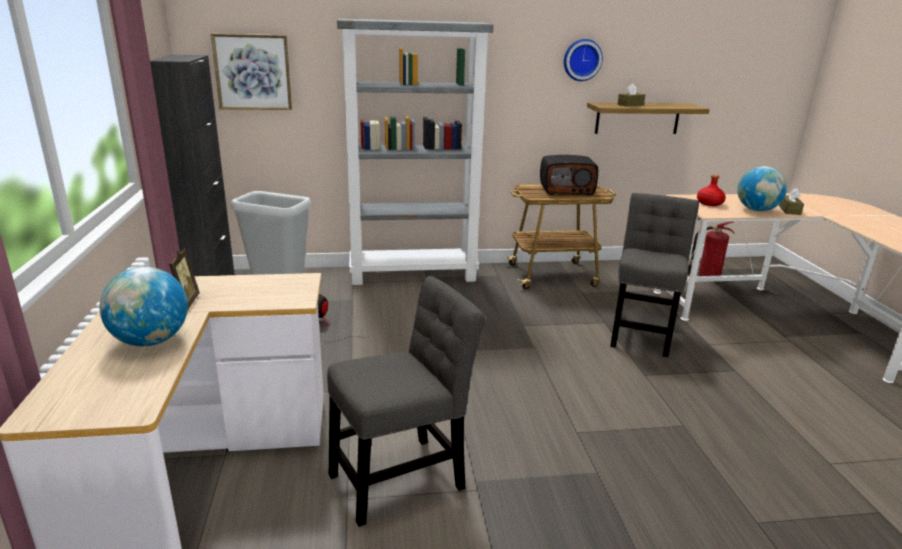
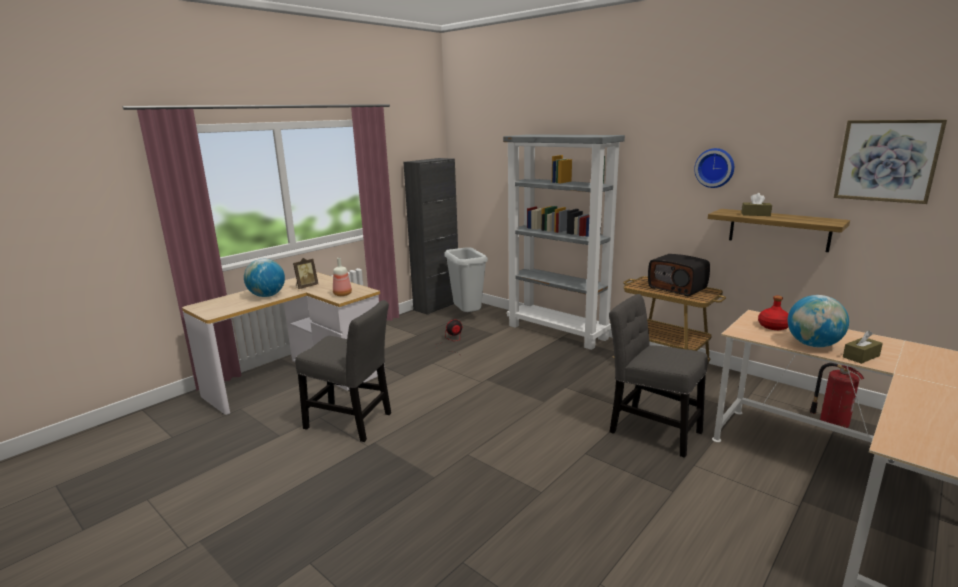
camera: 50 degrees right, 5 degrees down
picture [211,34,292,110] -> picture moved to [834,119,947,204]
grey chair [610,193,699,357] -> grey chair turned 120 degrees counterclockwise [609,294,708,458]
none -> bottle [333,258,352,296]

